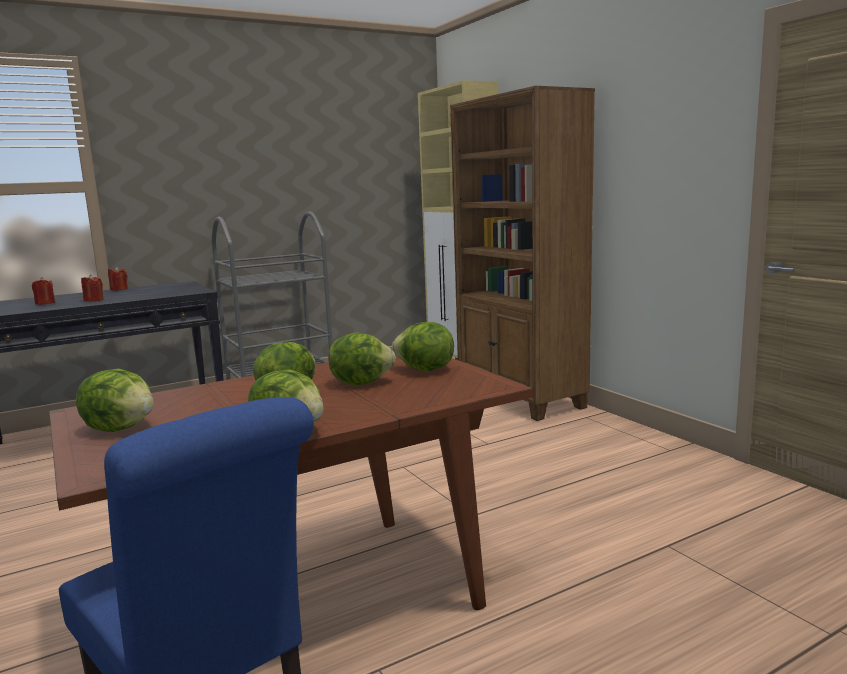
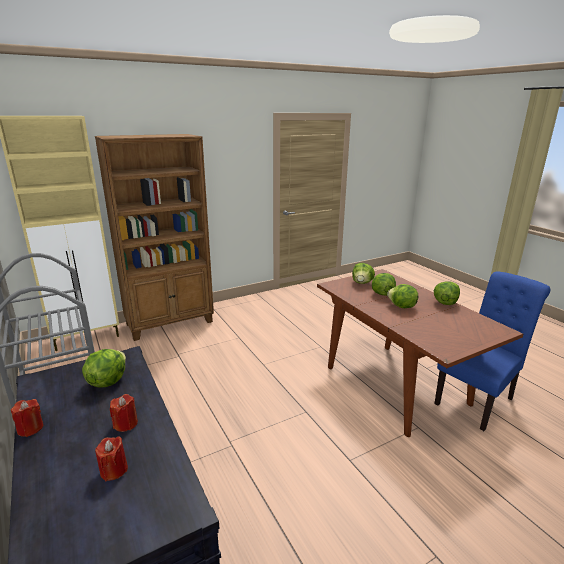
camera: 90 degrees left, 10 degrees up
lettuce [76,369,154,432] -> lettuce moved to [82,349,126,388]

